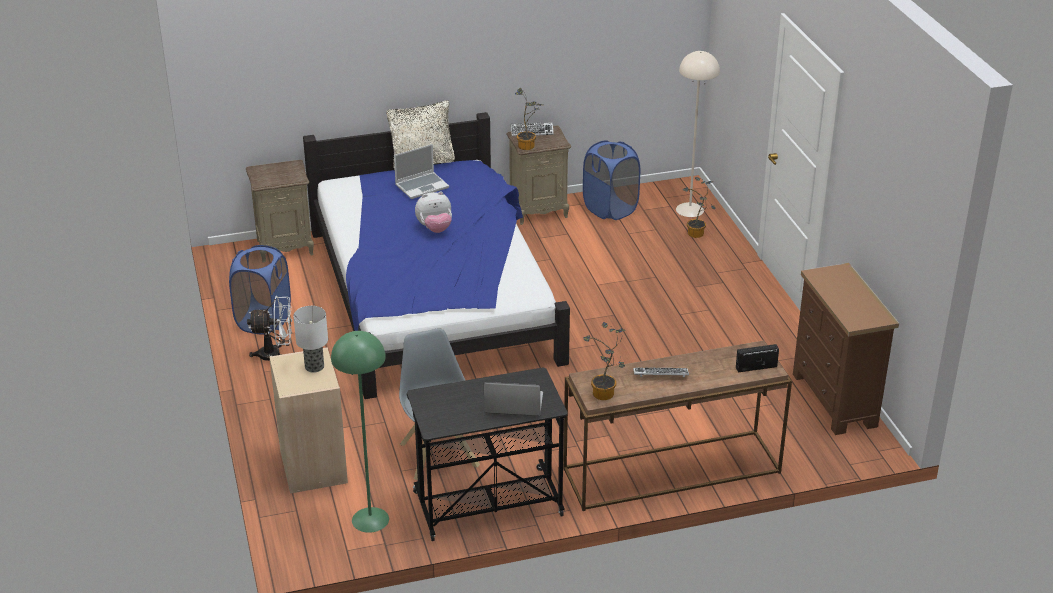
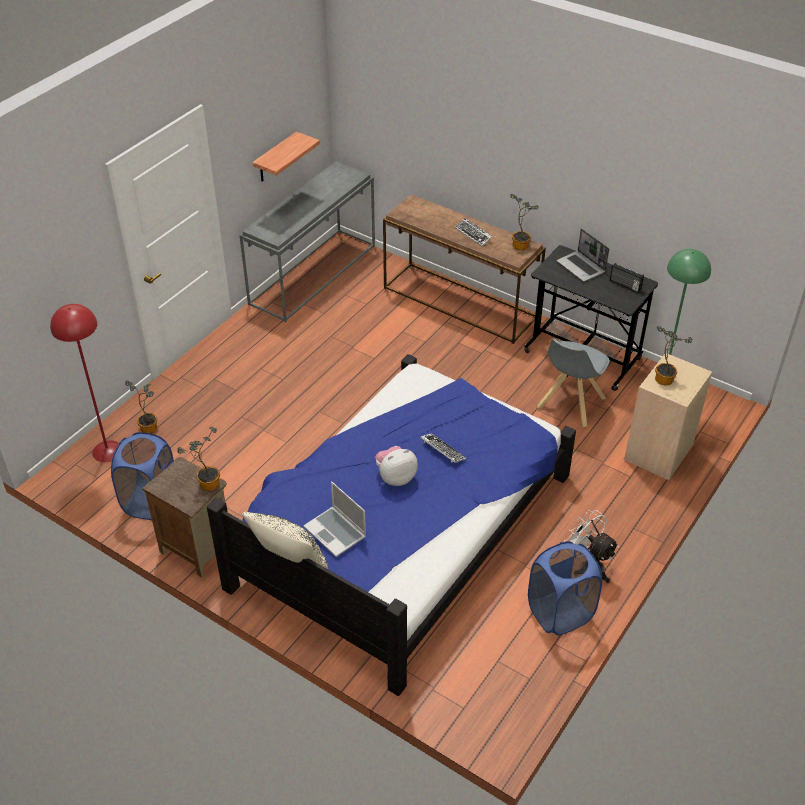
camera: 130 degrees left, 10 degrees up
beige nightstand [246,160,314,256] -> none
table lamp [293,306,328,373] -> potted plant [655,326,693,386]
laptop [394,144,449,199] -> laptop turned 150 degrees counterclockwise [304,481,366,557]
plush toy [415,191,452,233] -> plush toy turned 60 degrees counterclockwise [375,446,418,486]
keyboard [511,122,554,136] -> keyboard moved to [420,433,466,463]
beige floor lamp [676,51,720,217] -> red floor lamp [50,304,119,462]
radio [736,344,779,373] -> radio moved to [610,263,644,293]
brown dresser [793,263,899,435] -> grey console table [239,161,375,322]
none -> shelf [252,132,320,181]

